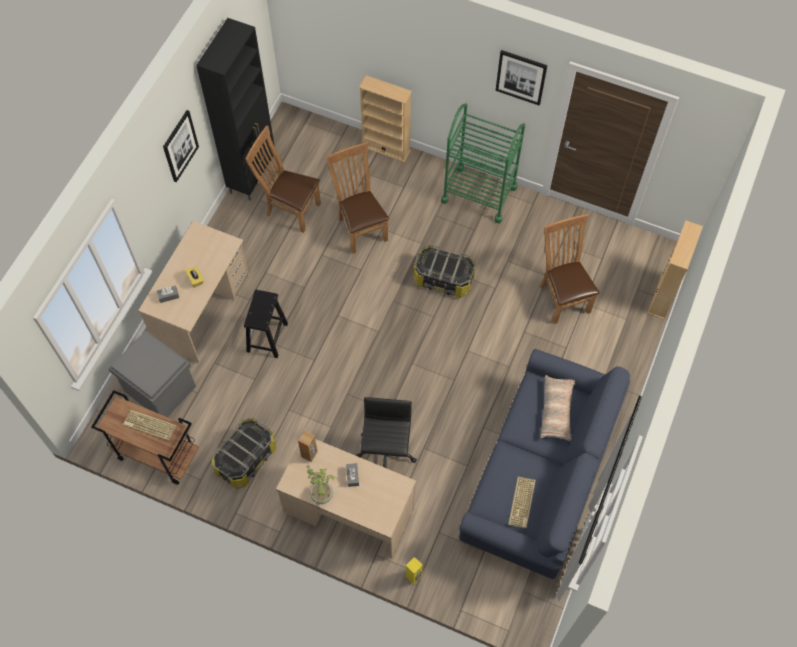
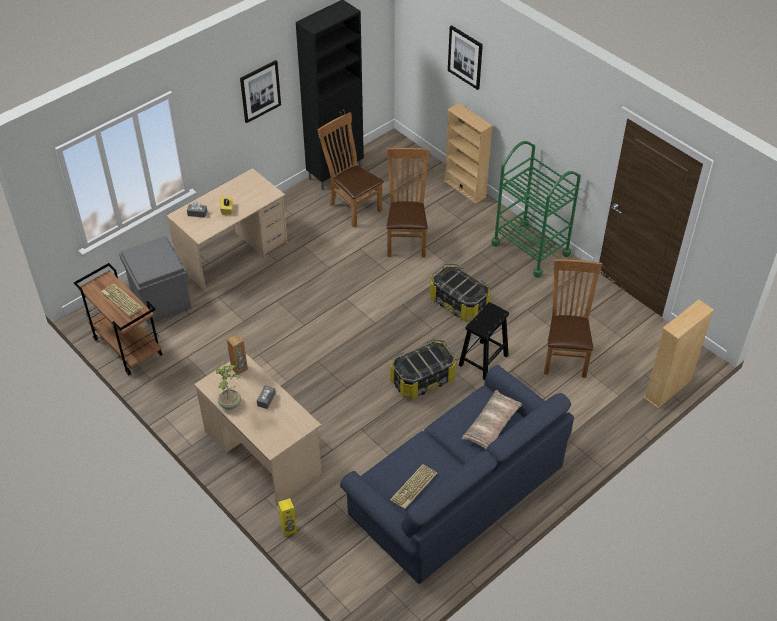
camera: 25 degrees right, 15 degrees down
storage box [212,418,276,489] -> storage box moved to [390,339,457,399]
black stool [244,290,288,358] -> black stool moved to [459,302,509,380]
black office chair [355,397,417,468] -> none
picture [496,50,547,105] -> picture moved to [448,25,483,90]

